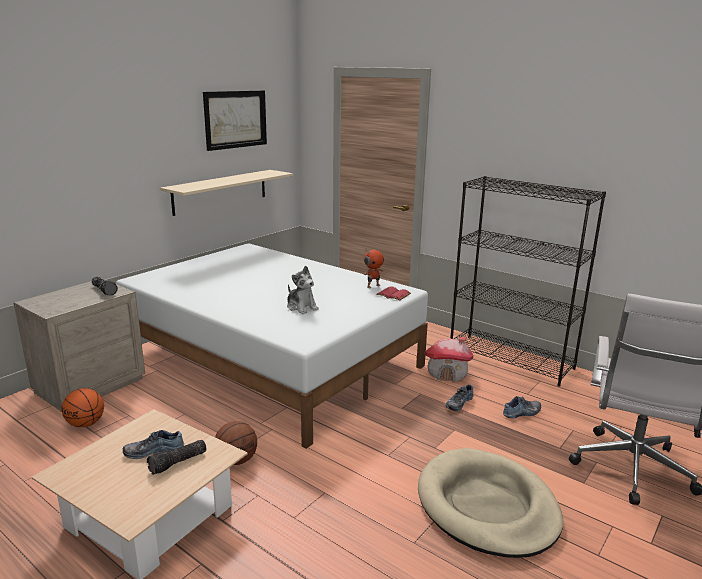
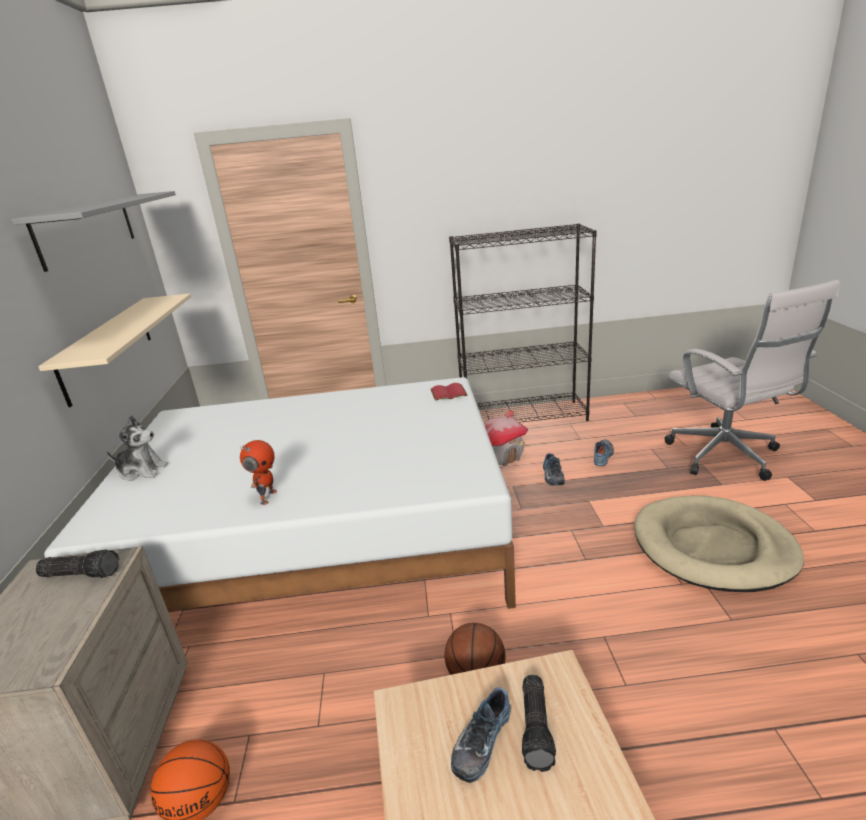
camera: 40 degrees left, 5 degrees up
picture [203,90,267,151] -> grey shelf [11,191,176,272]
plush toy [287,266,319,314] -> plush toy moved to [106,415,168,481]
toy robot [364,250,384,288] -> toy robot moved to [240,440,277,505]

